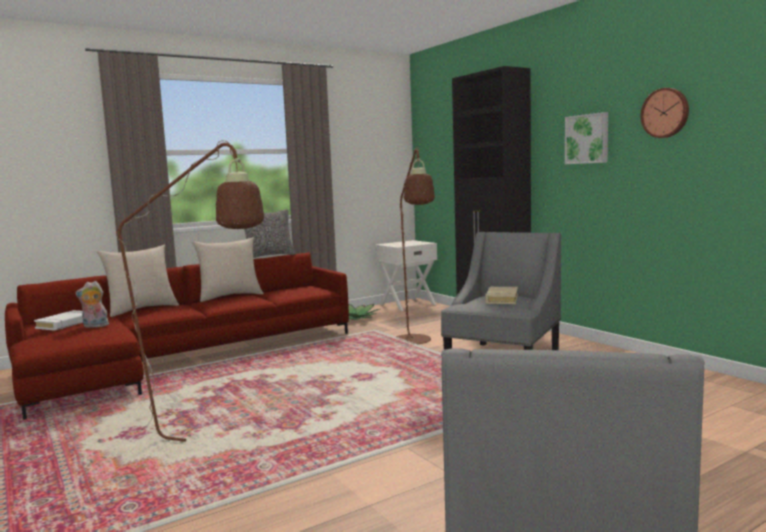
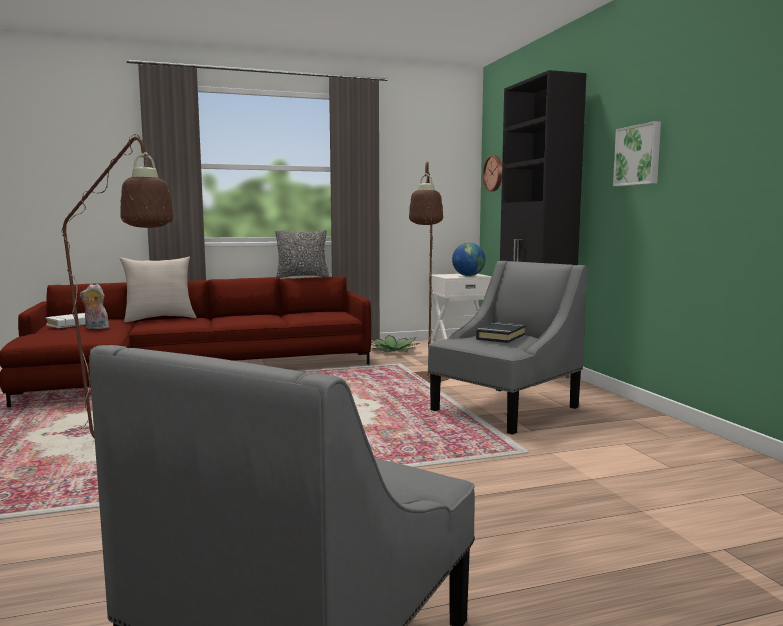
camera: 15 degrees right, 0 degrees up
beige pillow [192,237,264,302] -> none
beige book [485,287,518,304] -> black book [476,322,526,343]
wall clock [640,88,689,138] -> wall clock moved to [483,155,502,191]
none -> globe [452,243,486,276]

